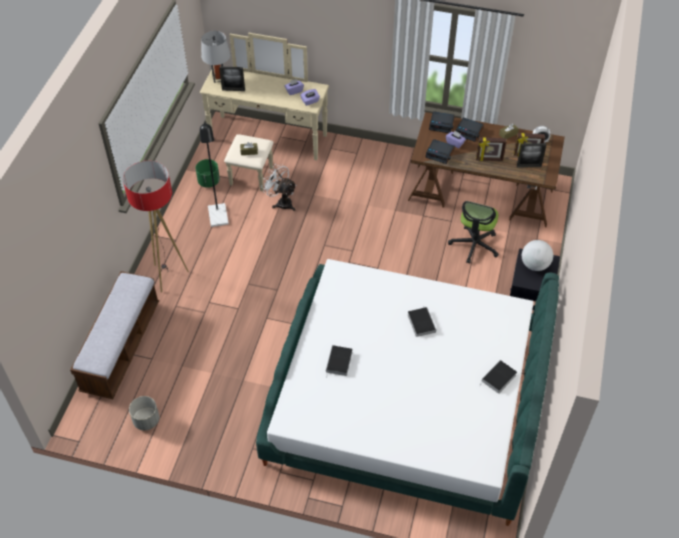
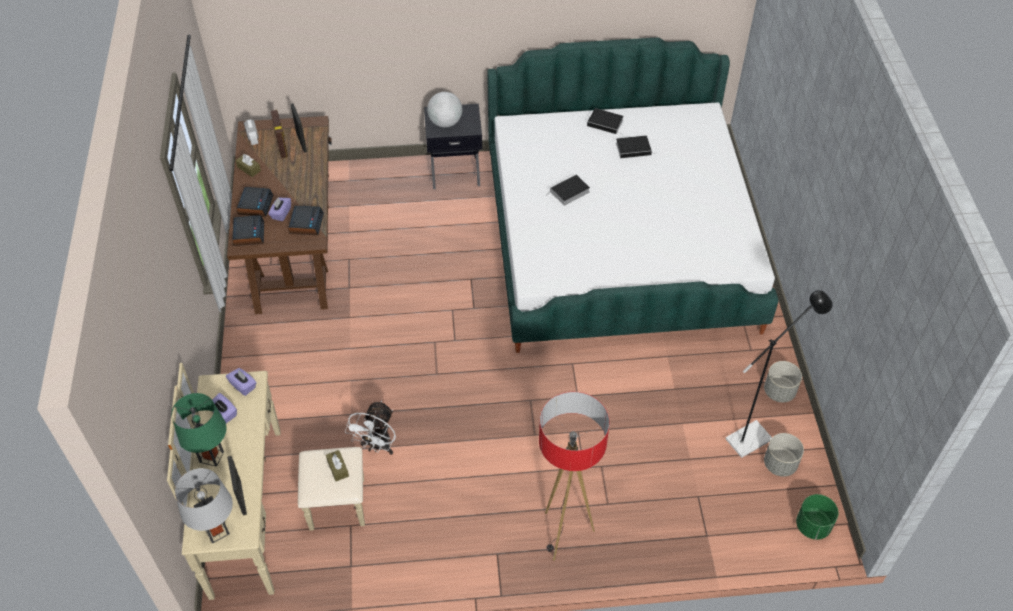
camera: 110 degrees left, 0 degrees up
bench [70,271,159,399] -> none
green planter [196,159,220,188] -> green planter moved to [796,494,838,540]
black floor lamp [200,122,229,227] -> black floor lamp moved to [725,290,832,458]
book [326,345,353,376] -> book moved to [616,135,657,158]
office chair [448,201,499,264] -> none
picture frame [476,137,507,161] -> none
none -> green table lamp [171,393,227,467]
none -> grey planter [764,361,802,402]

